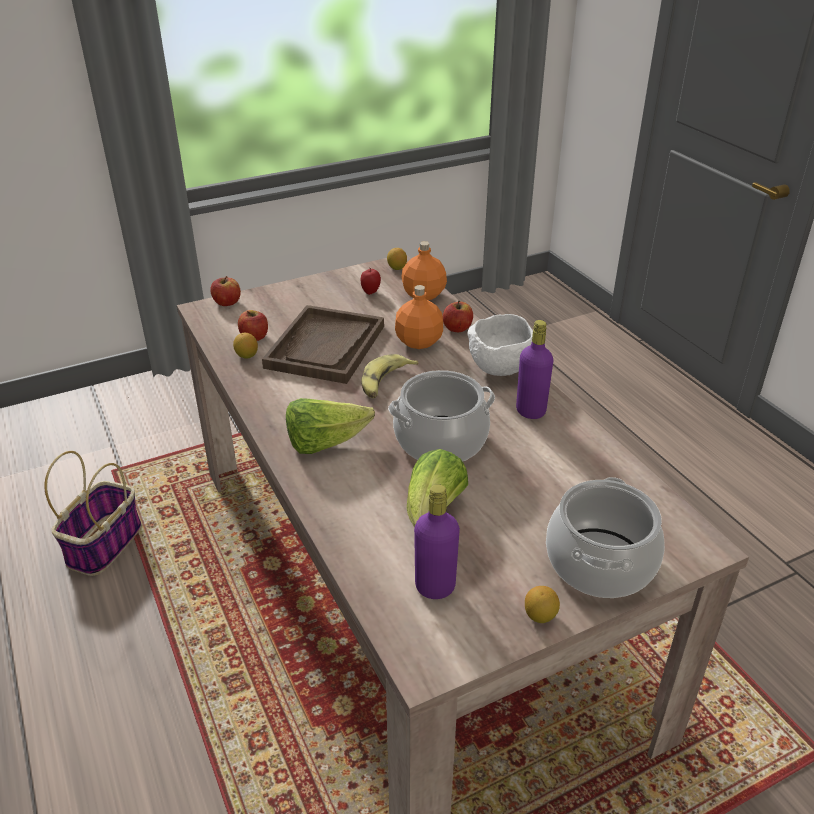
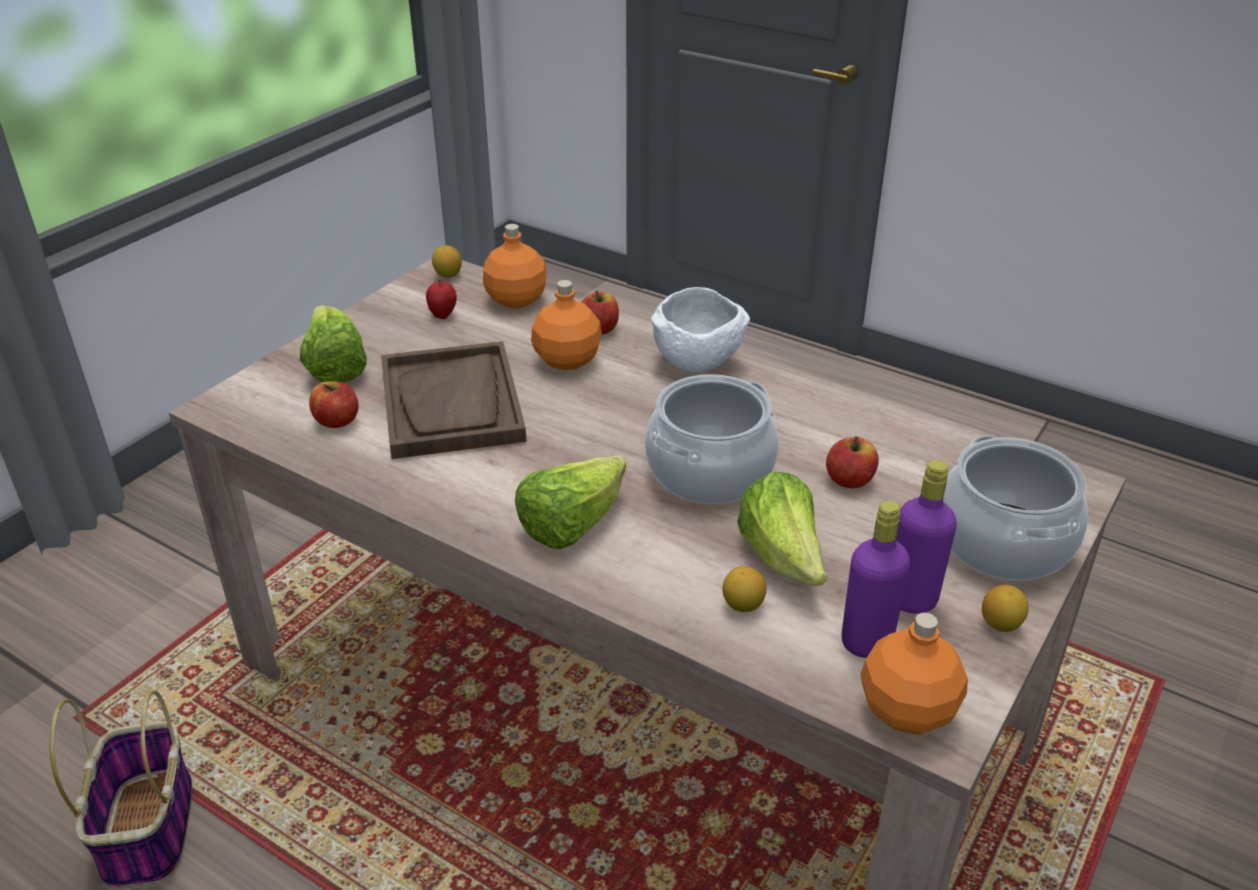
camera: 30 degrees left, 0 degrees up
apple [210,276,241,306] -> apple moved to [826,436,879,488]
lemon [233,333,258,359] -> lemon moved to [722,566,767,612]
banana [361,354,419,398] -> none
purple bottle [516,320,553,419] -> purple bottle moved to [896,460,957,614]
none -> lettuce [300,305,367,383]
none -> orange bottle [861,612,968,735]

